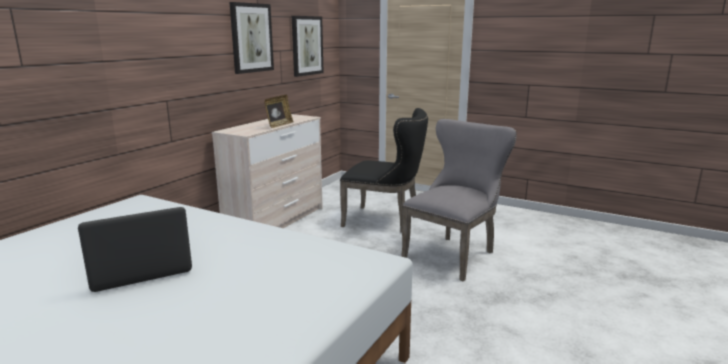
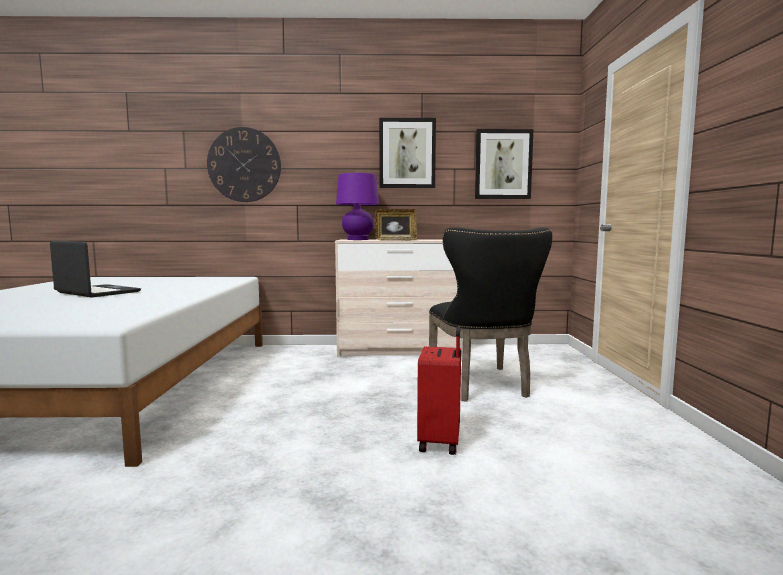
camera: 60 degrees right, 10 degrees down
grey chair [401,119,517,282] -> red suitcase [417,326,461,455]
none -> wall clock [207,127,281,202]
none -> purple table lamp [336,172,379,240]

